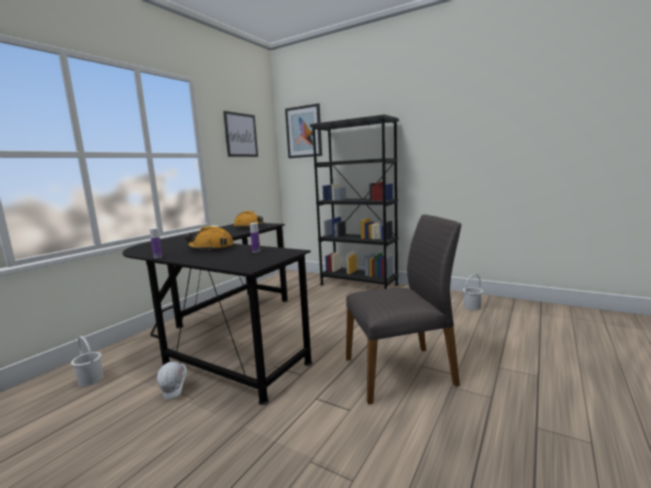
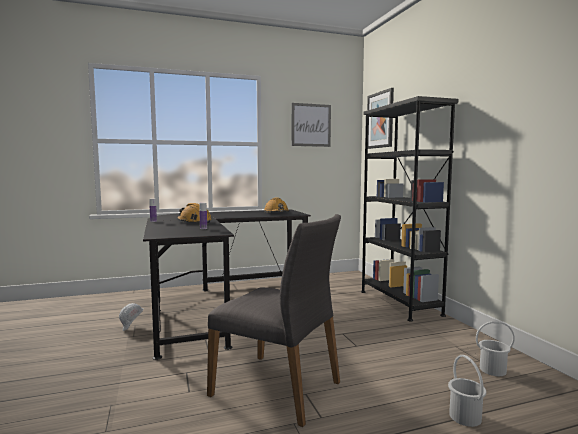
camera: 40 degrees right, 5 degrees down
white bucket [71,336,104,386] -> white bucket moved to [448,355,486,427]

